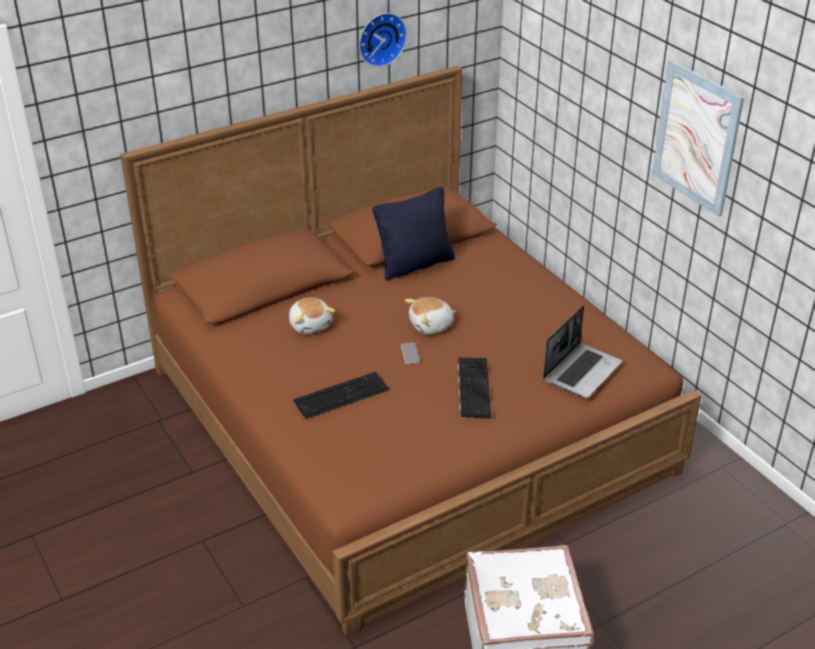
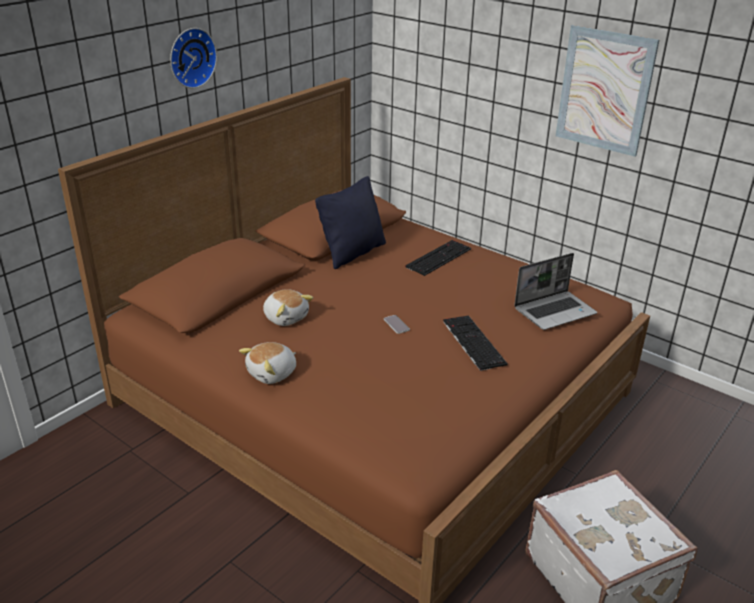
camera: 20 degrees left, 5 degrees down
keyboard [293,372,389,419] -> keyboard moved to [405,240,471,276]
wall clock [359,13,407,67] -> wall clock moved to [170,28,217,88]
plush toy [405,297,456,335] -> plush toy moved to [239,342,296,384]
laptop [543,305,622,398] -> laptop turned 45 degrees clockwise [514,253,597,330]

